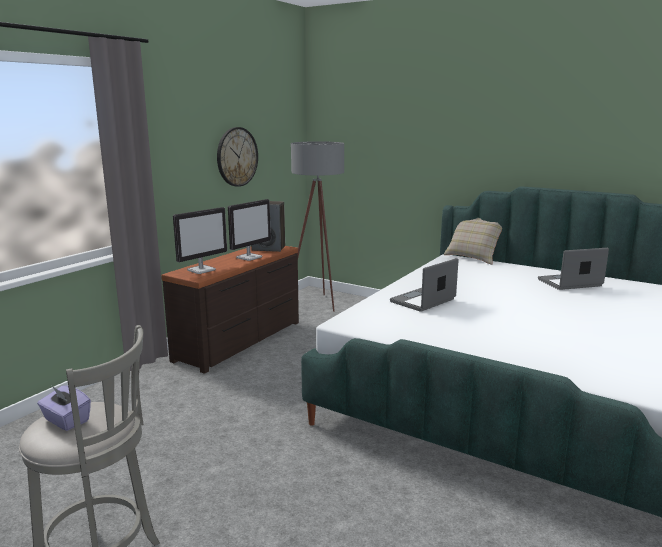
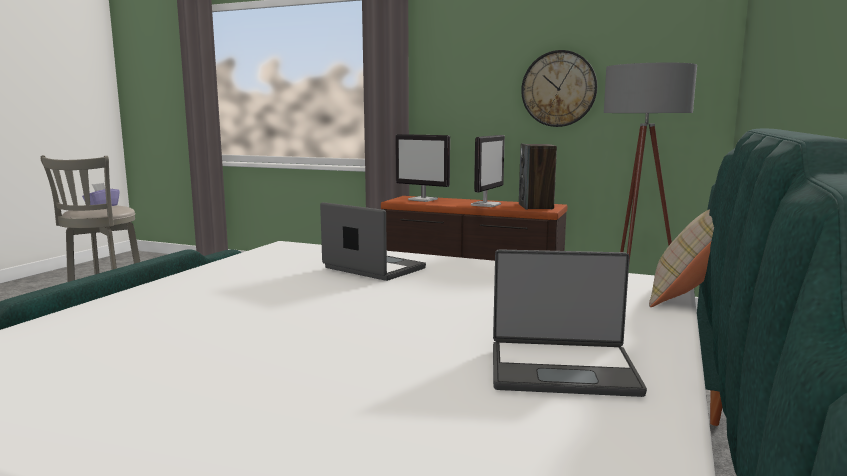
camera: 80 degrees right, 5 degrees down
monitor [228,199,271,261] -> monitor turned 90 degrees counterclockwise [471,135,505,207]
laptop [538,248,609,290] -> laptop turned 120 degrees clockwise [493,249,647,397]

